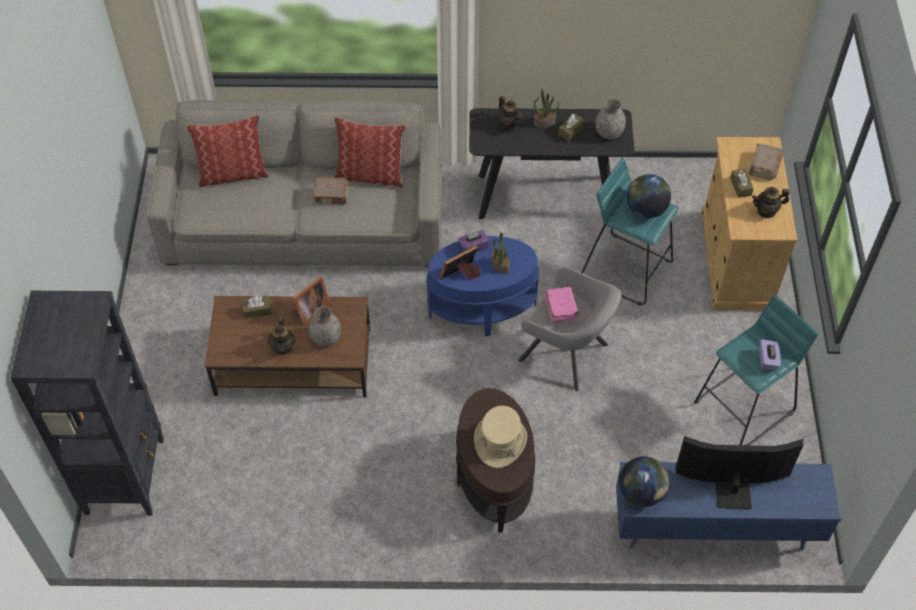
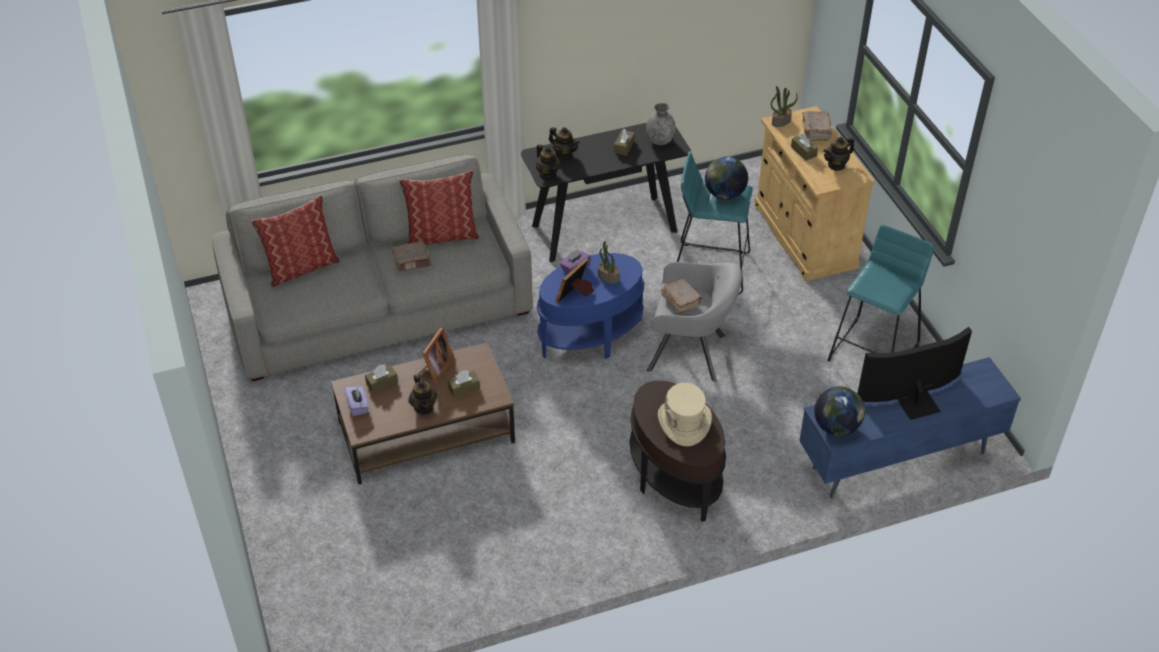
camera: 20 degrees left, 10 degrees down
black bookcase [10,291,164,516] -> none
grey vase [309,306,341,346] -> brown tissue box [448,370,480,397]
potted plant [534,89,559,128] -> potted plant moved to [771,86,797,127]
pink book [544,287,579,323] -> brown book [661,278,702,314]
purple tissue box [759,339,781,370] -> purple tissue box moved to [344,386,369,416]
none -> teapot [536,144,560,179]

